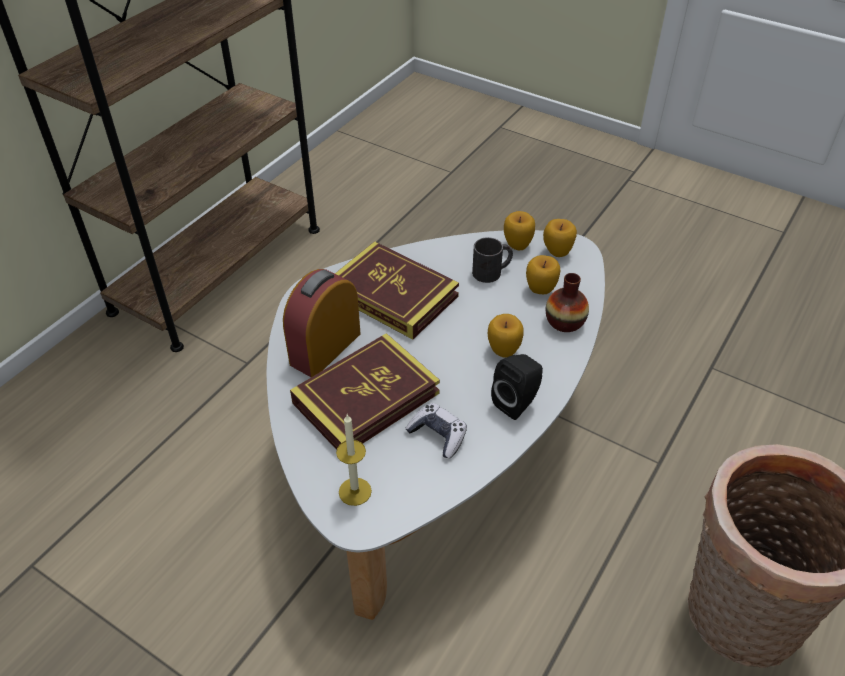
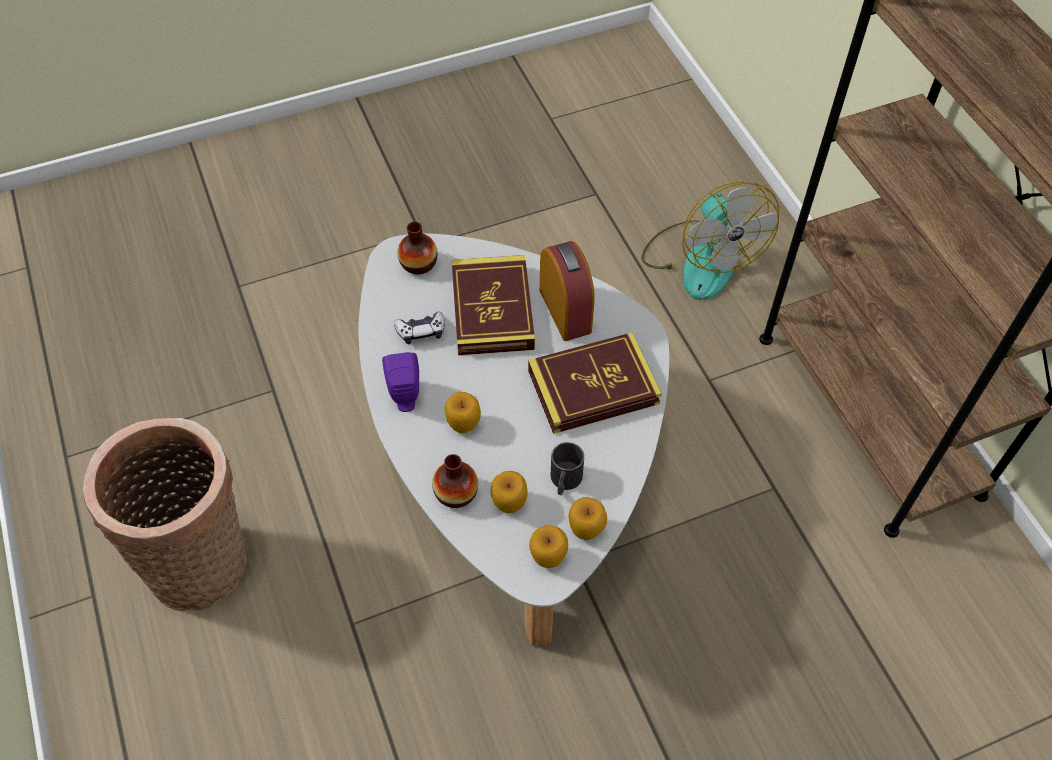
camera: 125 degrees right, 10 degrees up
candle [336,414,372,506] -> vase [397,222,438,275]
black speaker [491,354,543,420] -> purple speaker [382,352,419,413]
none -> fan [642,182,779,300]

